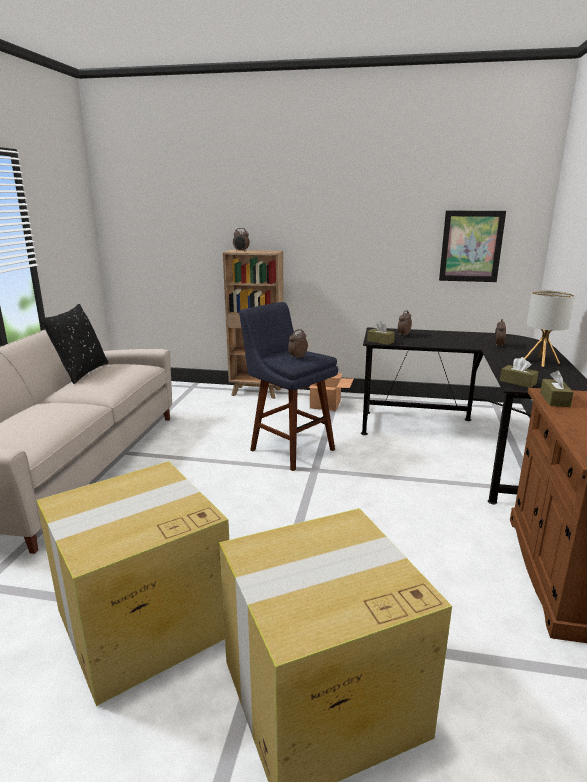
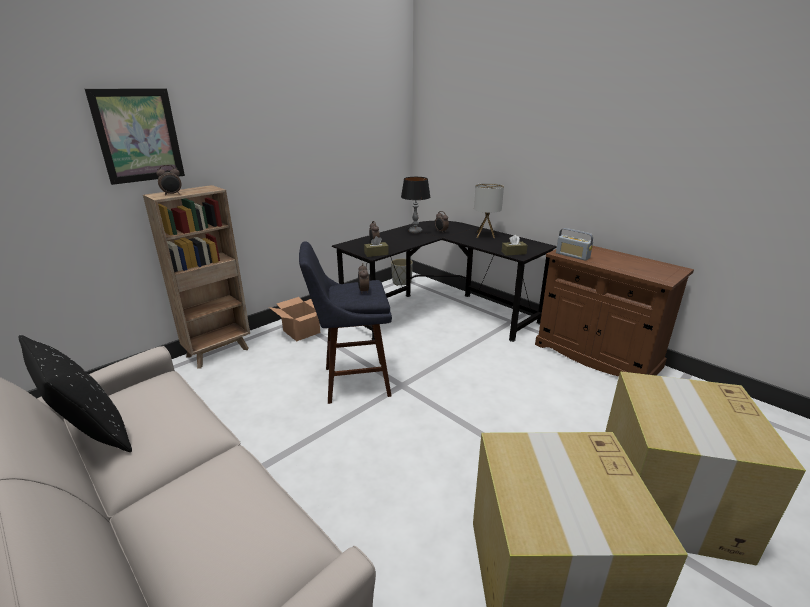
camera: 55 degrees left, 5 degrees up
picture [439,210,506,282] -> picture moved to [85,89,185,185]
brown tissue box [540,370,574,407] -> radio [556,228,593,261]
none -> grey planter [391,259,413,286]
none -> table lamp [401,177,430,233]

